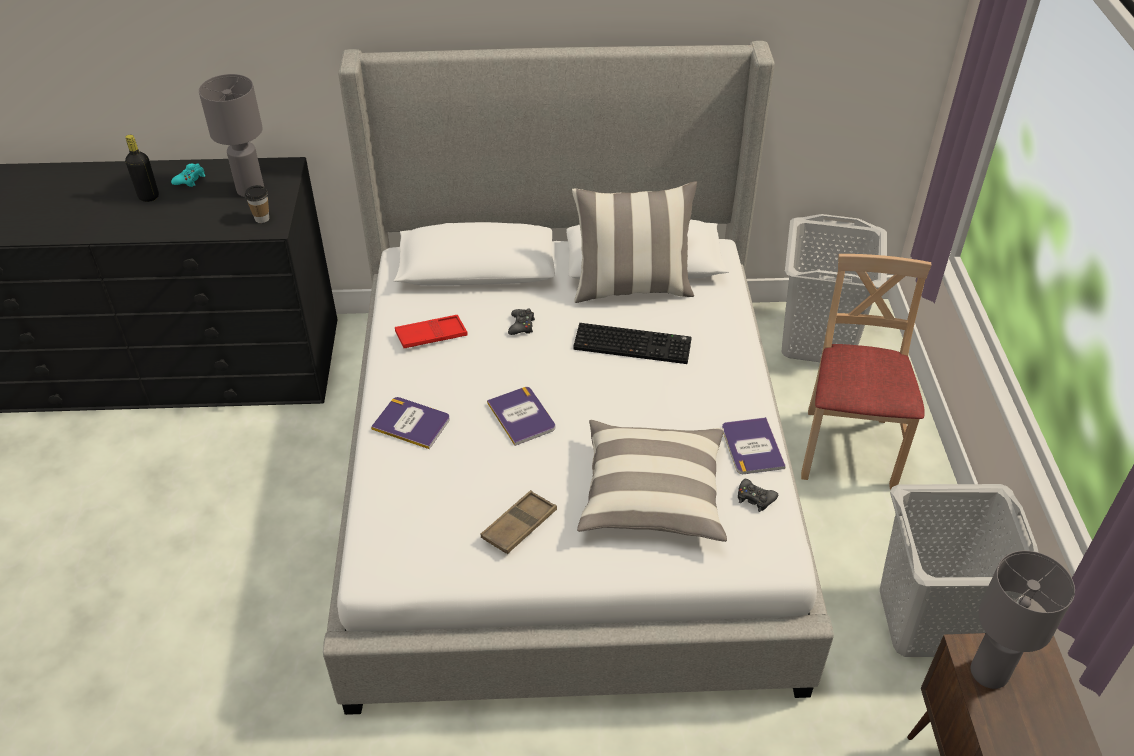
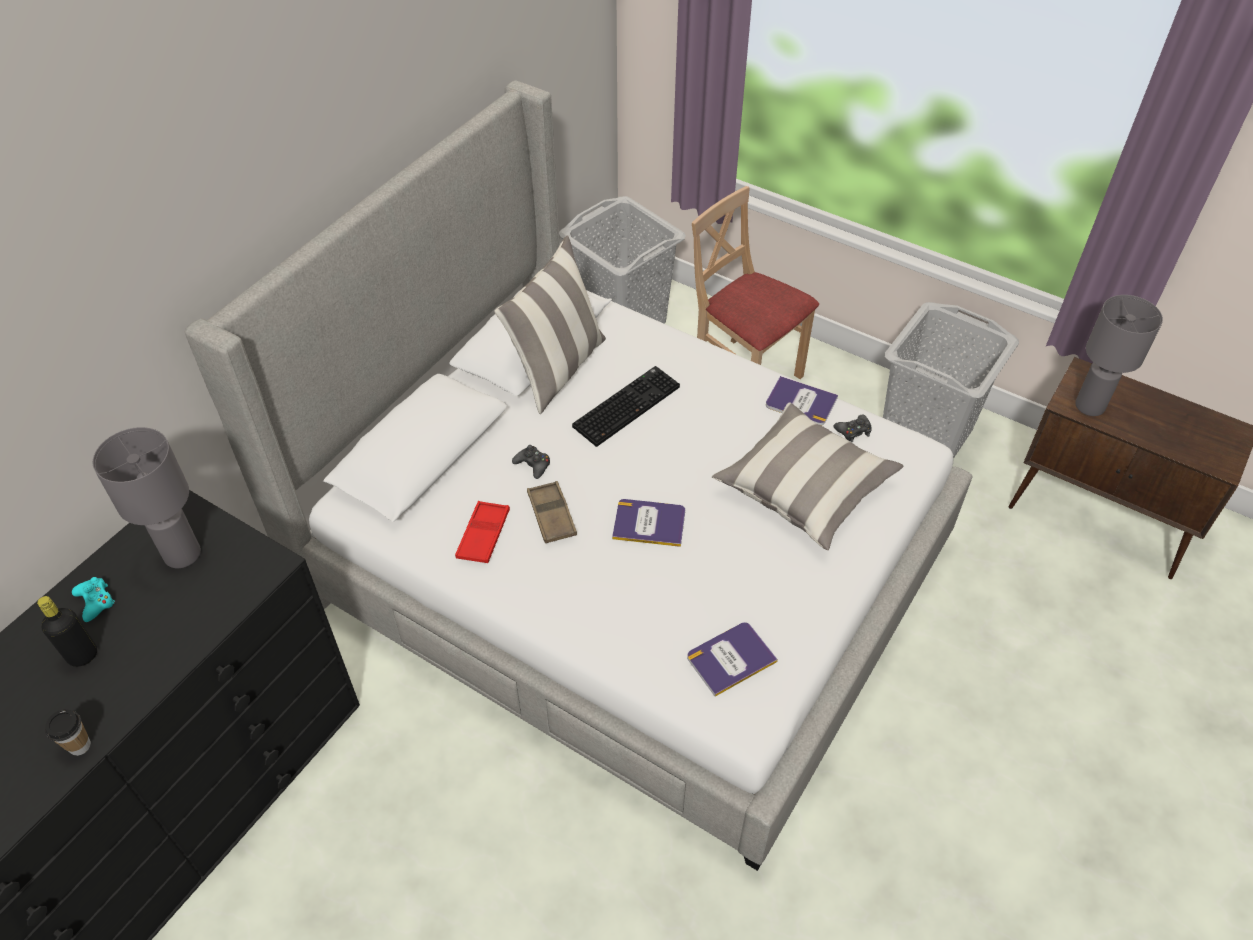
camera: 55 degrees left, 5 degrees up
cup [245,185,269,223] -> cup moved to [45,709,91,756]
book [371,397,450,449] -> book moved to [687,622,778,697]
brown tray [481,490,557,554] -> brown tray moved to [527,481,577,543]

